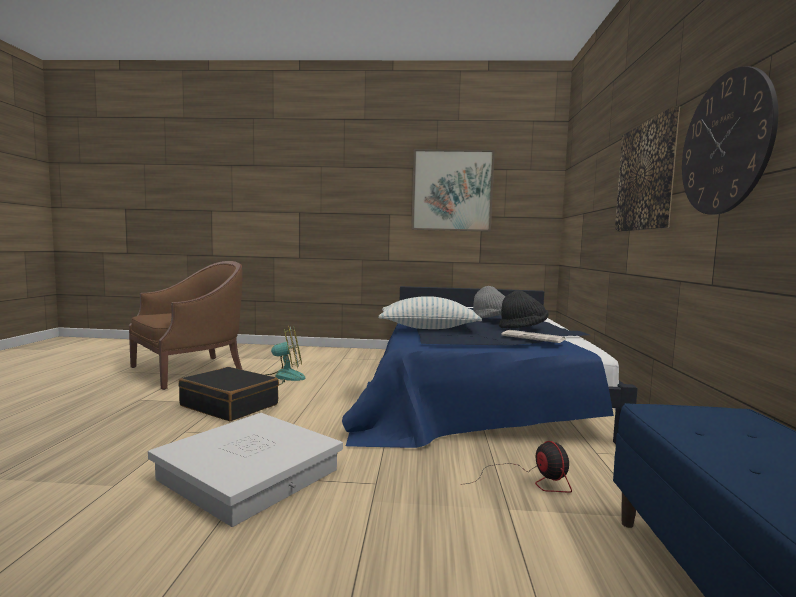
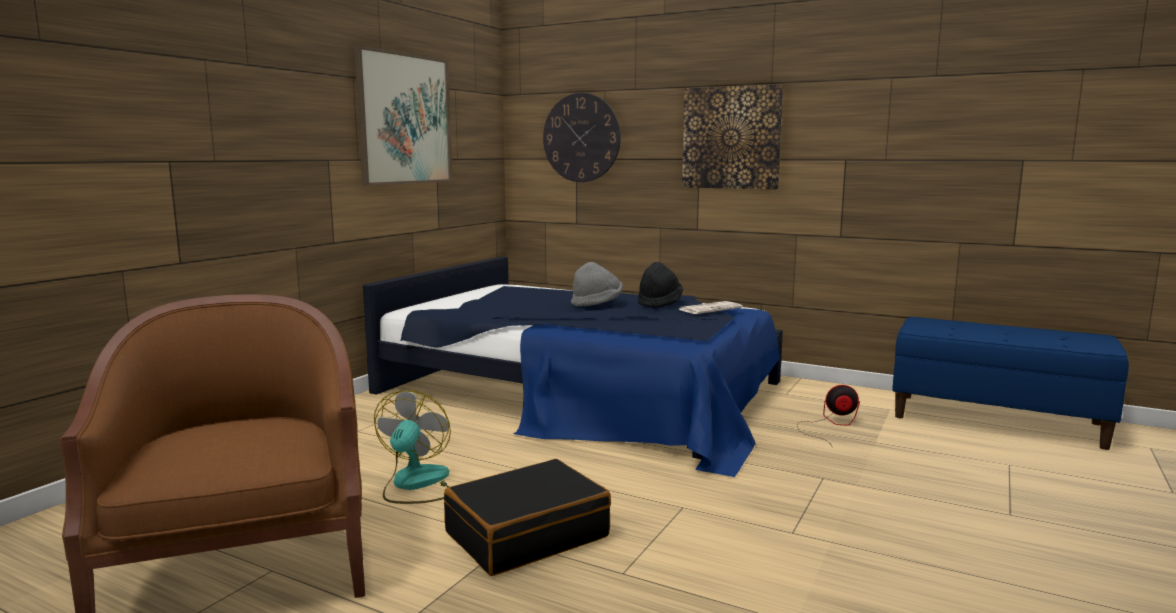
camera: 65 degrees left, 5 degrees up
white storage box [148,413,343,527] -> none
pillow [378,296,482,329] -> none
wall clock [682,66,779,215] -> wall clock moved to [543,93,621,182]

